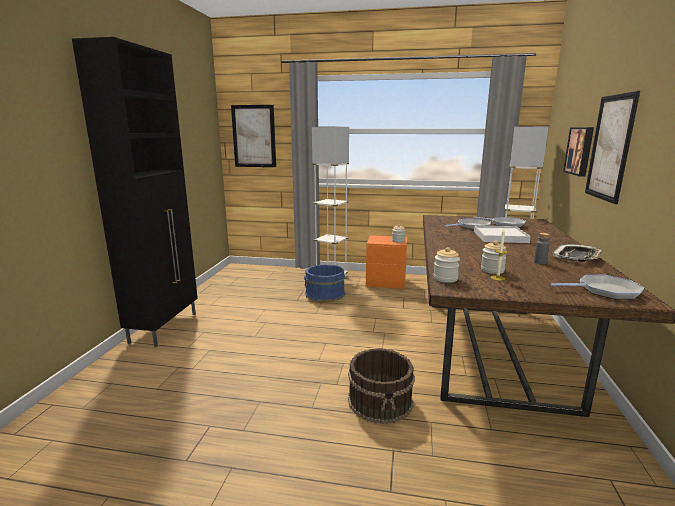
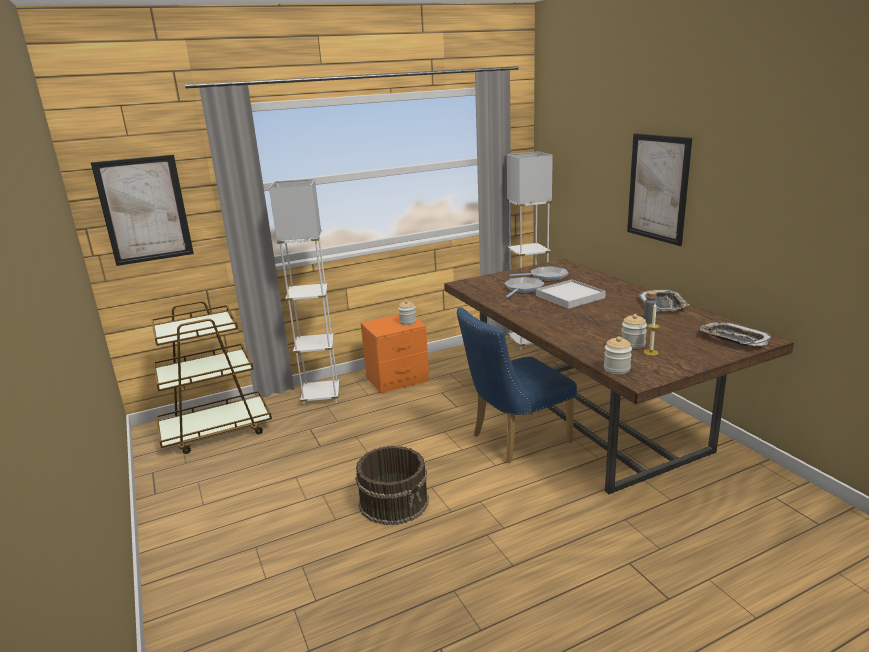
camera: 35 degrees left, 5 degrees up
black cabinet [72,37,198,347] -> none
blue bucket [304,264,345,302] -> none
brown bucket [348,349,415,424] -> brown bucket moved to [355,446,429,525]
frying pan [551,275,644,300] -> tray [700,322,771,346]
picture [563,127,594,177] -> none
none -> brown cart [151,301,272,454]
none -> blue chair [456,307,577,463]

